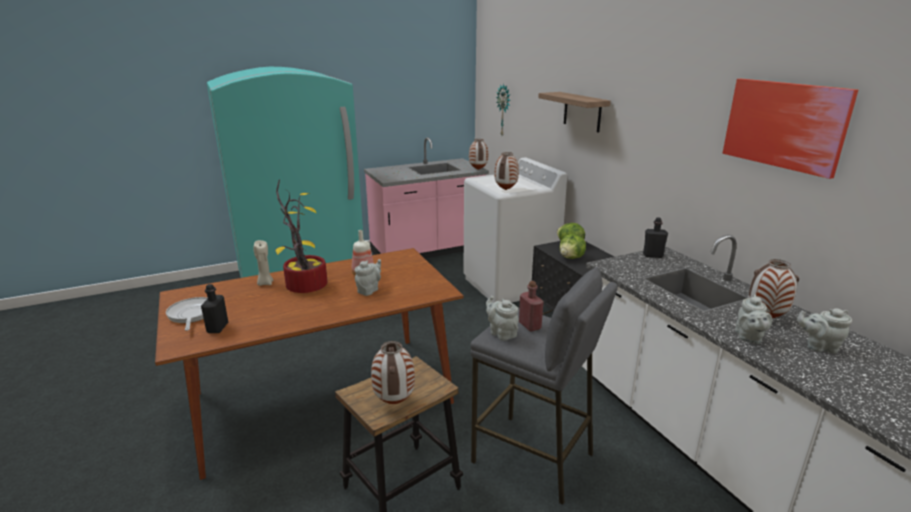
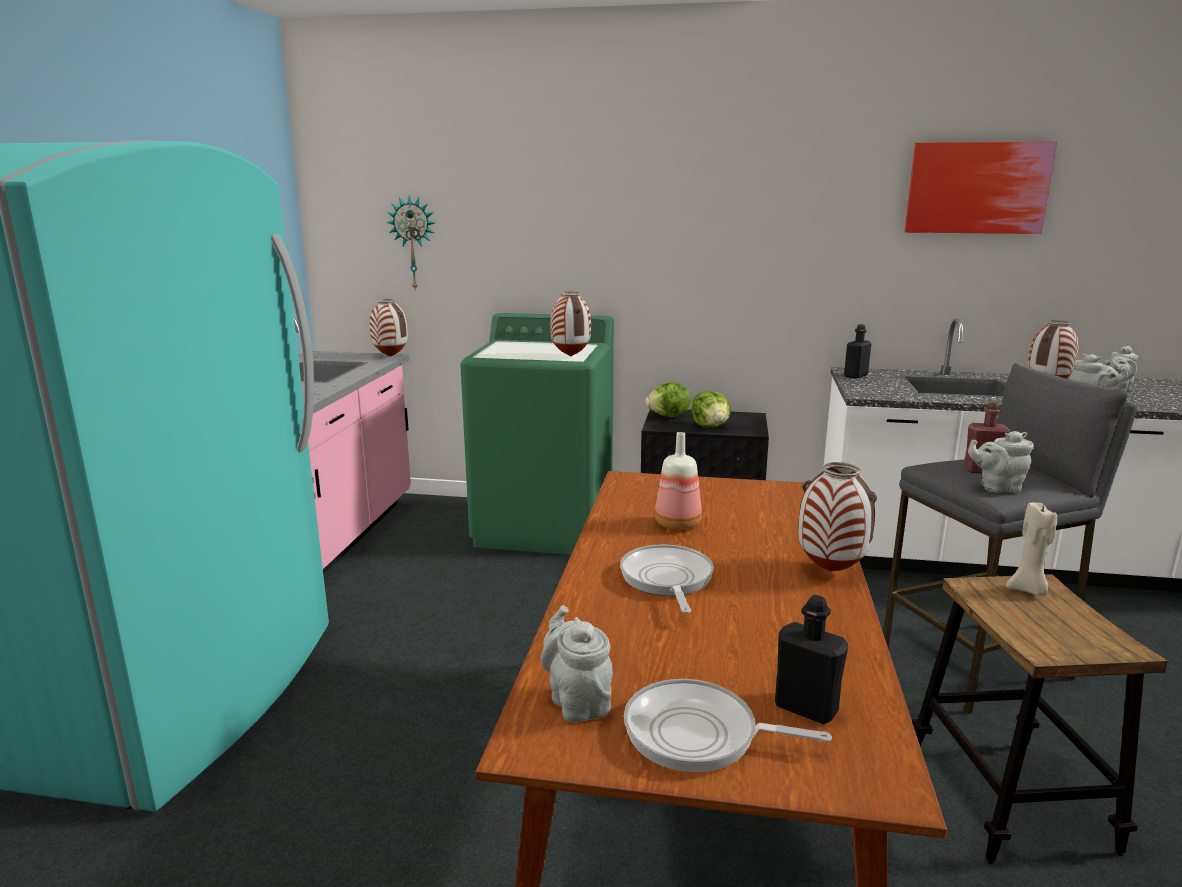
camera: 55 degrees left, 5 degrees down
beige candle [253,240,273,286] -> beige candle moved to [1006,503,1057,596]
potted plant [275,180,328,293] -> frying pan [620,545,714,613]
grey teapot [355,259,381,296] -> grey teapot moved to [540,606,613,722]
vase [371,341,415,404] -> vase moved to [798,462,877,571]
white washing machine [464,157,567,303] -> green washing machine [460,313,614,555]
shelf [538,92,611,133] -> none

